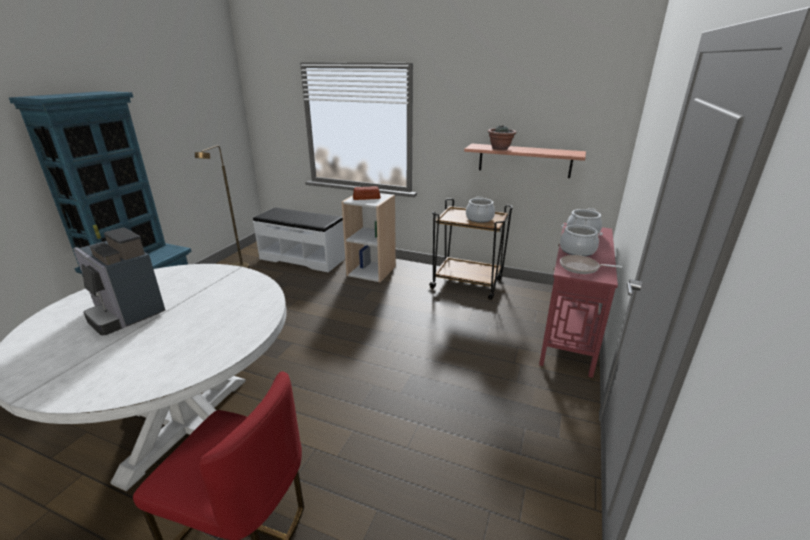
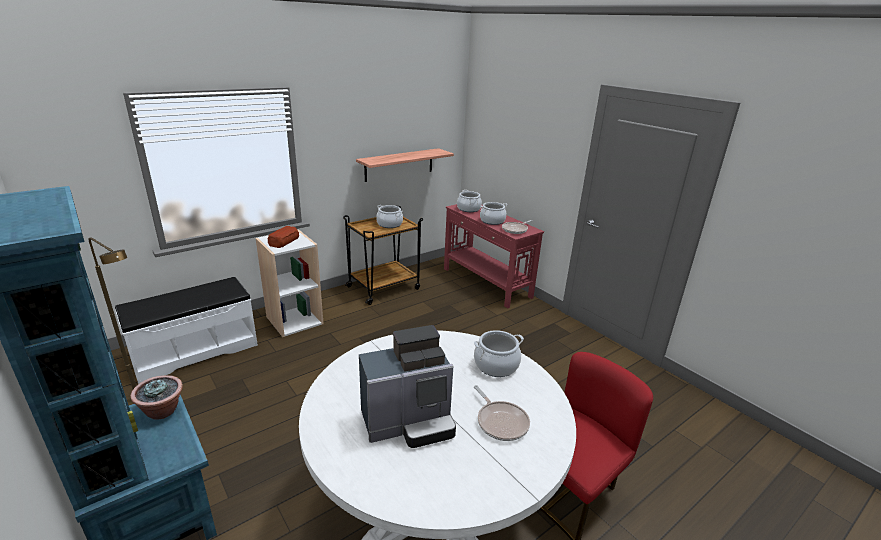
camera: 60 degrees left, 0 degrees up
potted plant [488,125,516,150] -> potted plant moved to [131,375,183,420]
none -> cooking pot [474,330,524,377]
none -> frying pan [474,385,530,441]

